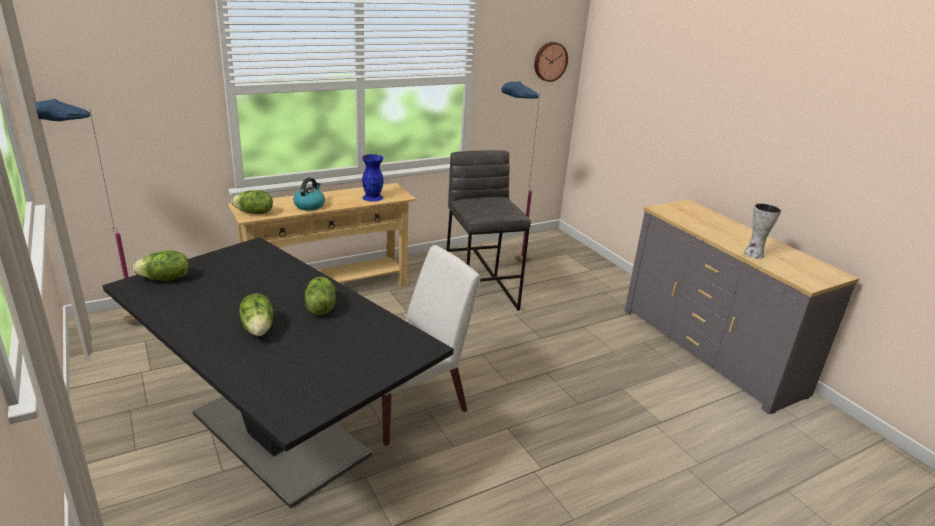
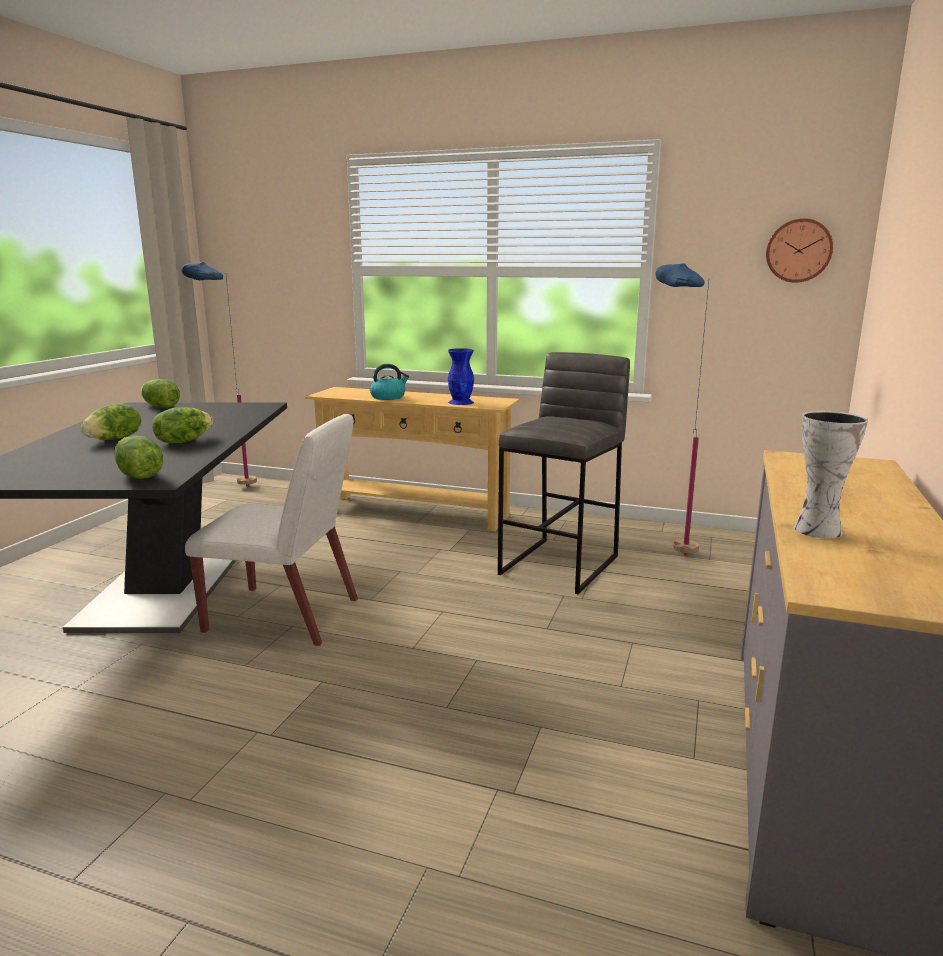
camera: 50 degrees right, 10 degrees down
lettuce [231,190,273,214] -> lettuce moved to [114,435,163,479]

